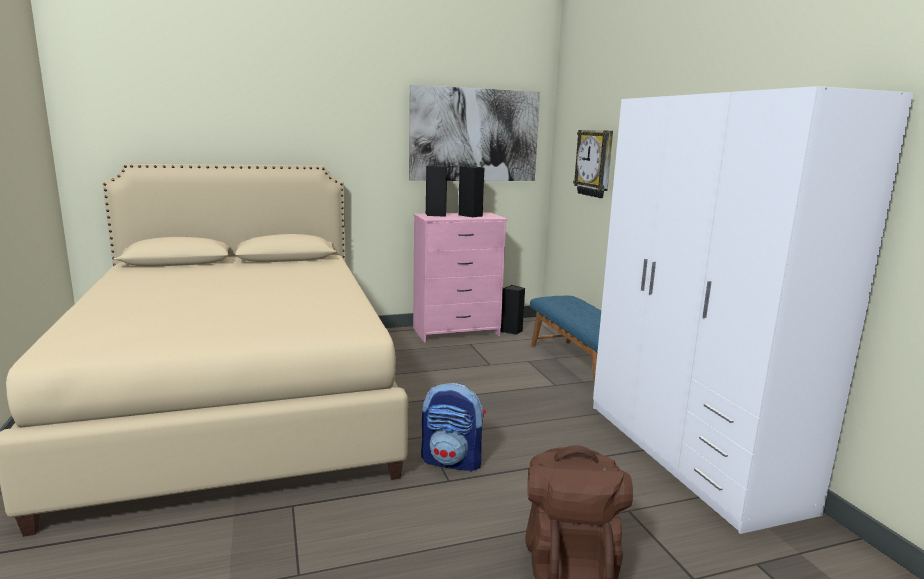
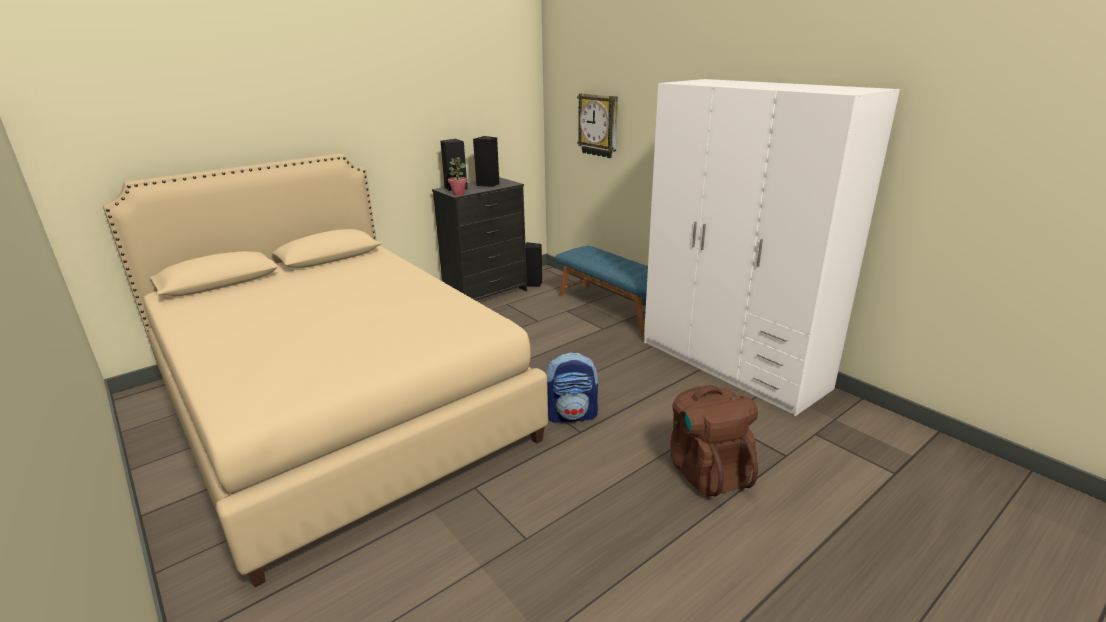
camera: 20 degrees left, 10 degrees up
picture [409,85,540,181] -> none
pink dresser [413,212,507,342] -> black dresser [432,177,527,301]
none -> potted plant [448,157,467,196]

